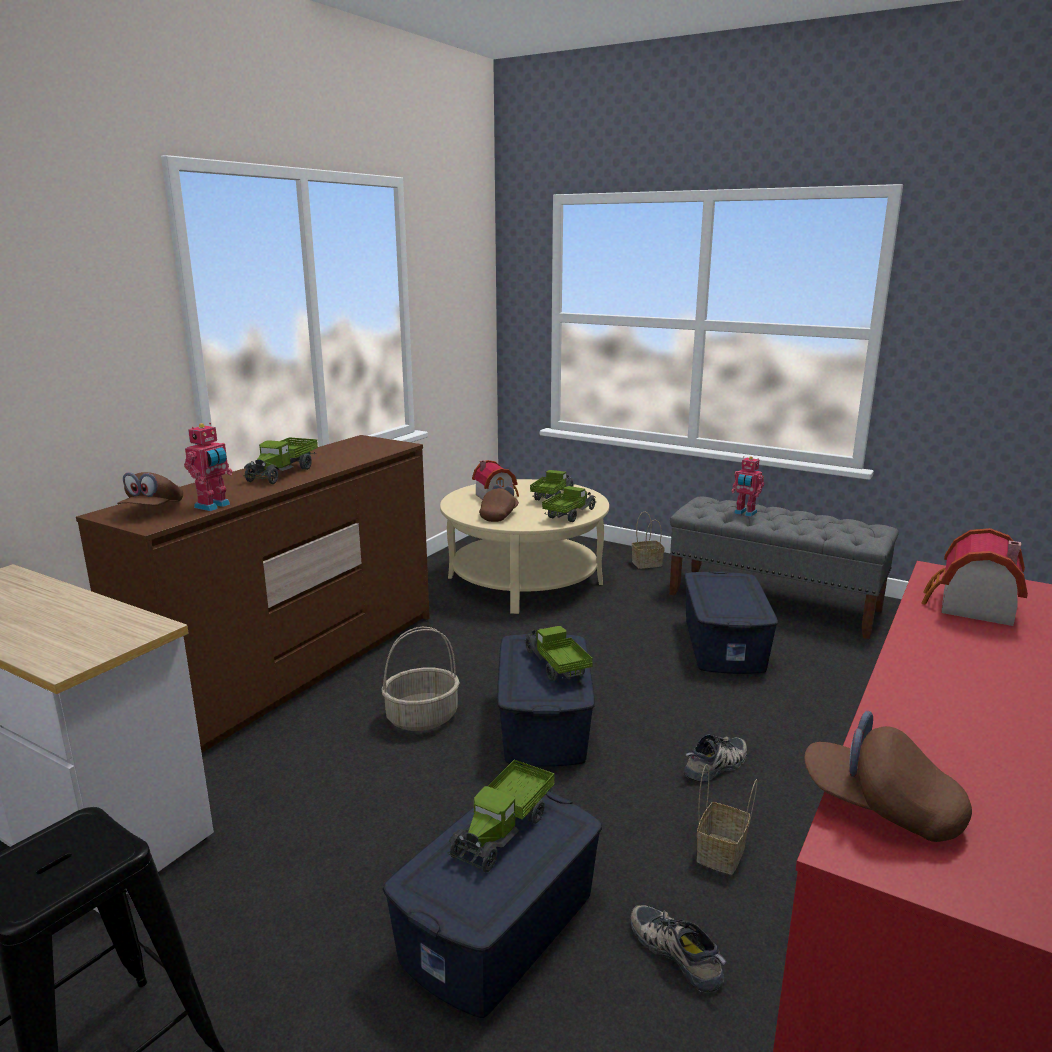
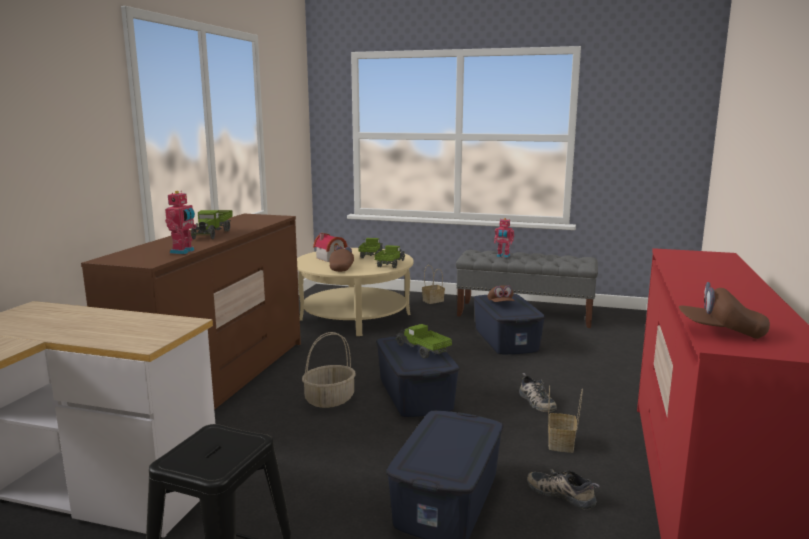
camera: 15 degrees left, 5 degrees down
brown cap [117,472,183,505] -> brown cap moved to [488,285,515,302]
toy truck [448,759,555,872] -> none
shoe [684,734,747,782] -> shoe turned 120 degrees clockwise [519,373,557,412]
toy house [921,528,1028,626] -> none

